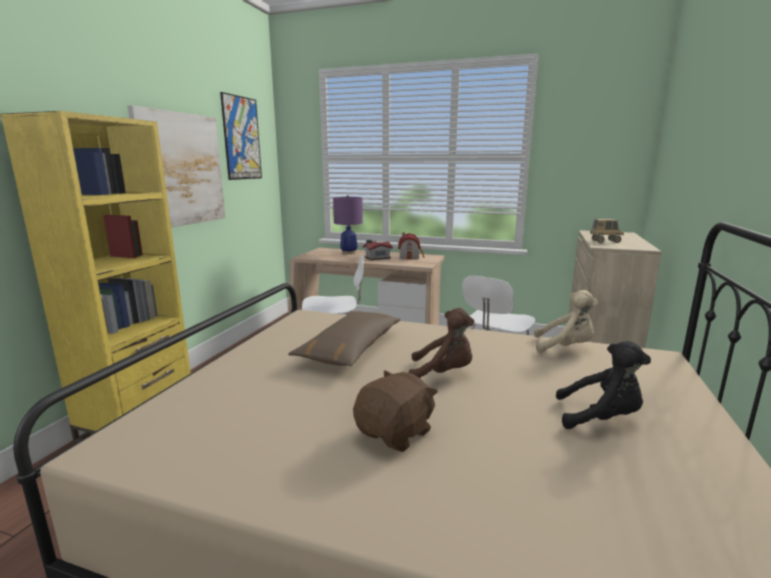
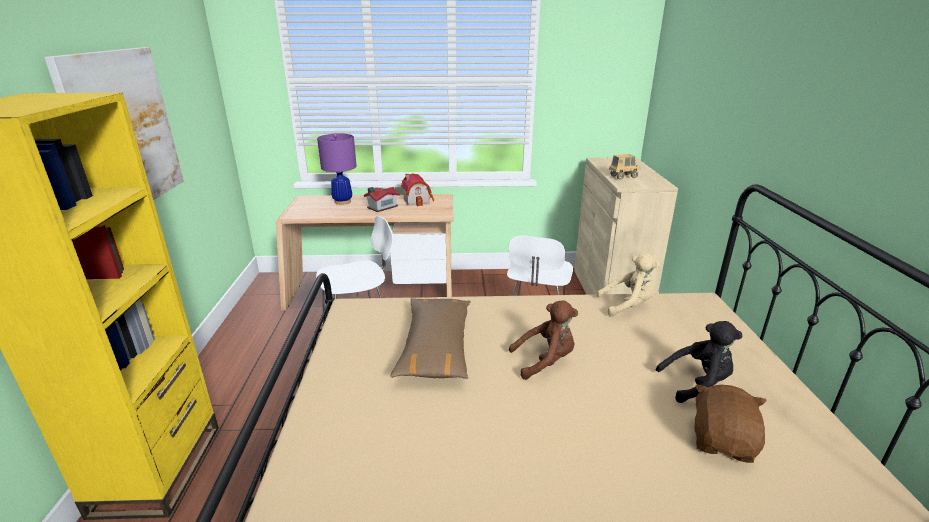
camera: 20 degrees left, 10 degrees up
picture [220,92,262,180] -> none
brown plush toy [353,370,438,452] -> brown plush toy moved to [694,384,767,463]

